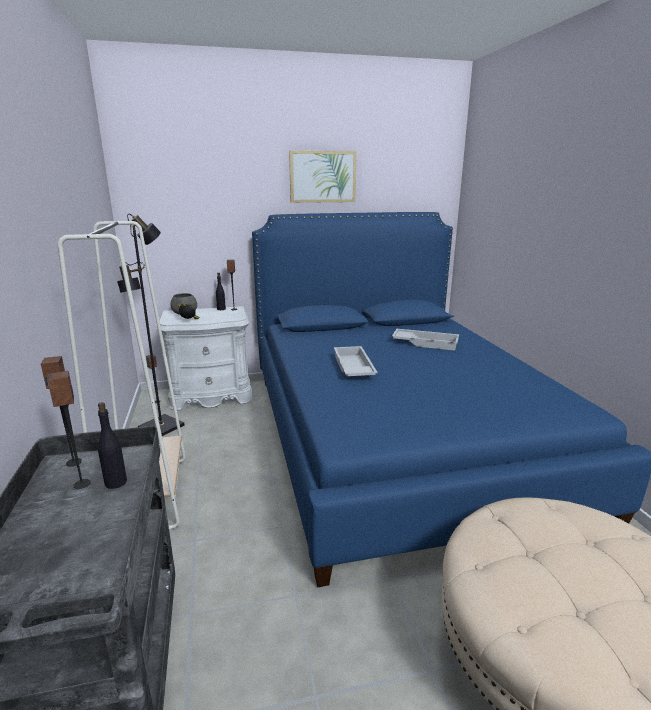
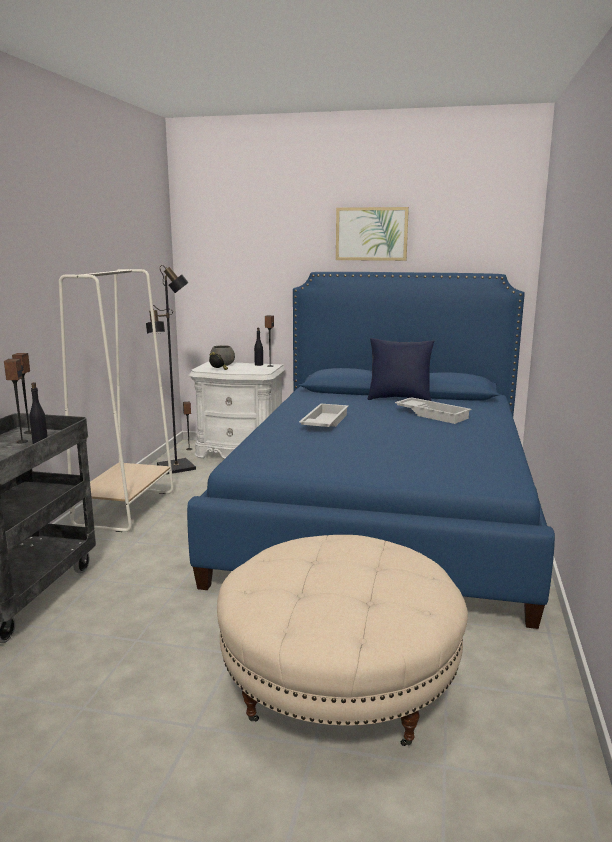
camera: 25 degrees right, 5 degrees down
none -> blue pillow [368,338,435,401]

